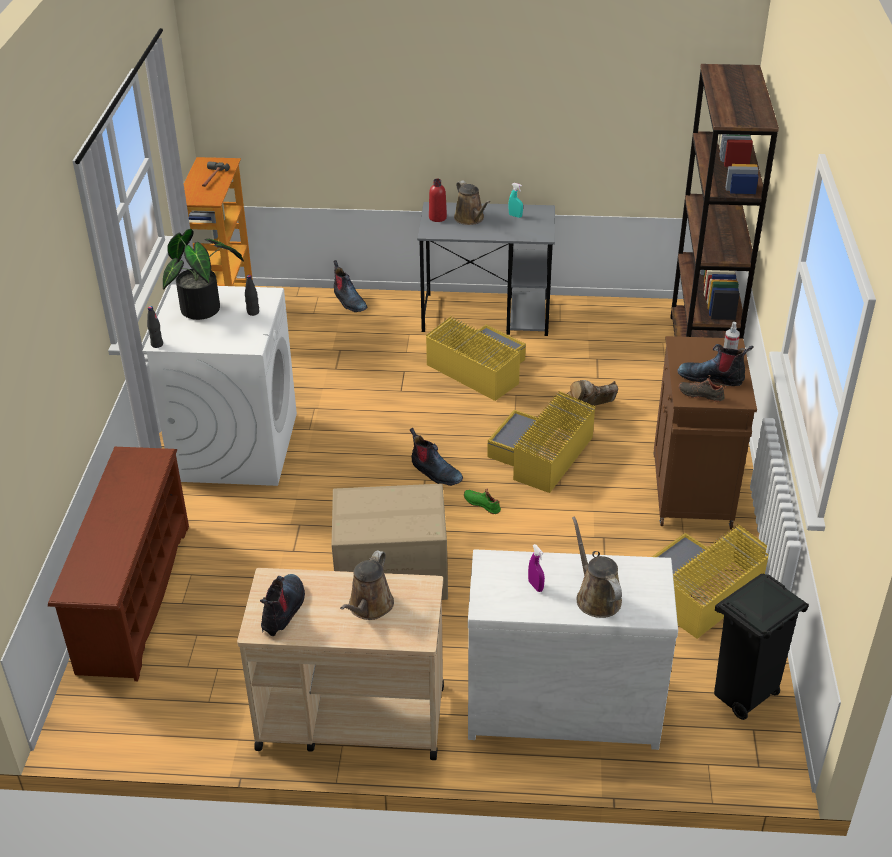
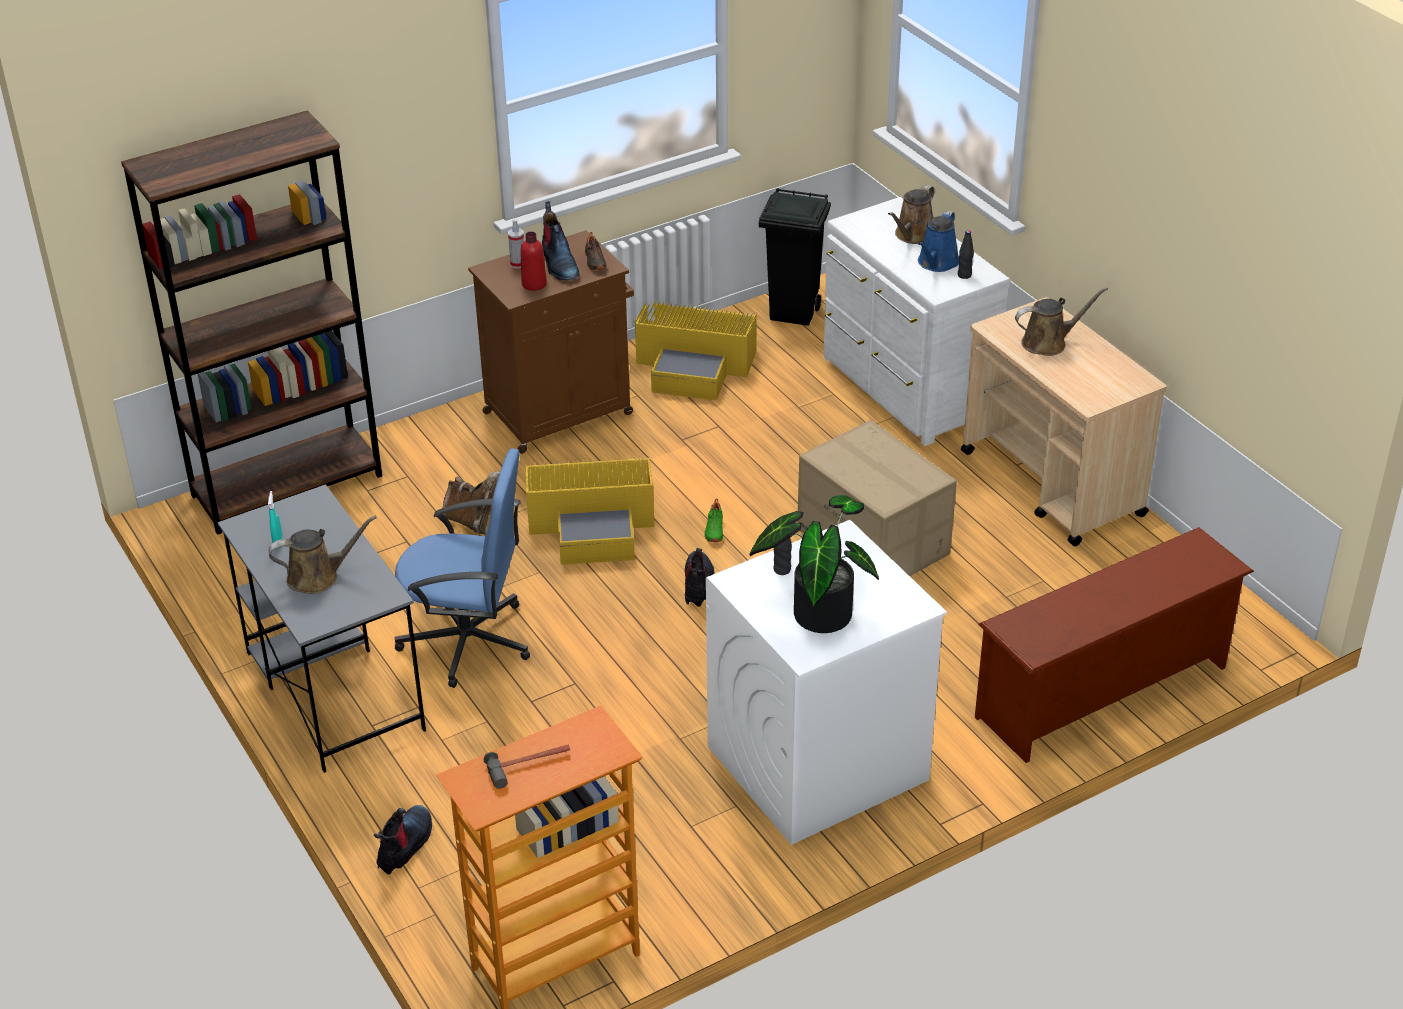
camera: 125 degrees left, 0 degrees up
black bottle [147,306,163,348] -> black bottle moved to [958,230,974,279]
boot [260,574,305,636] -> none
yellow storage box [426,316,526,401] -> blue office chair [394,448,530,688]
red bottle [429,179,447,222] -> red bottle moved to [520,232,547,291]
brown watering can [454,180,490,225] -> brown watering can turned 45 degrees clockwise [269,516,377,594]
purple spray bottle [528,544,545,592] -> blue watering can [918,211,959,272]

